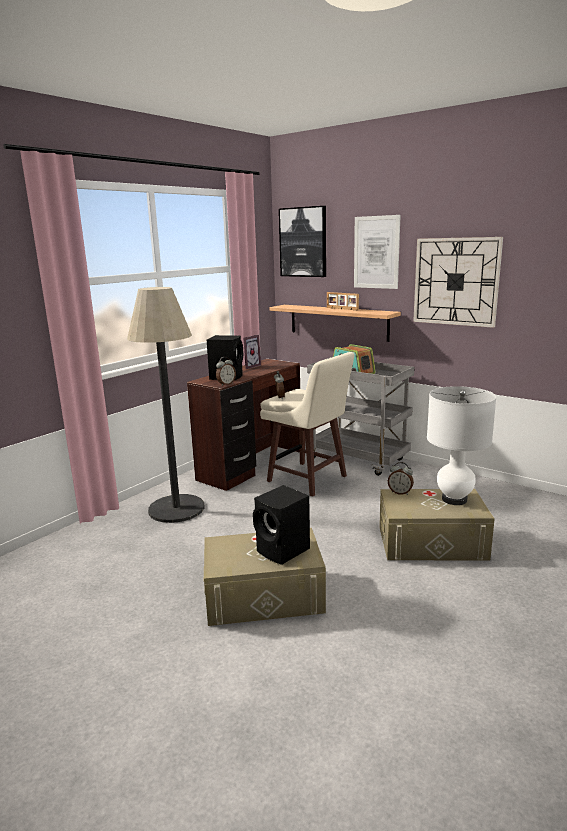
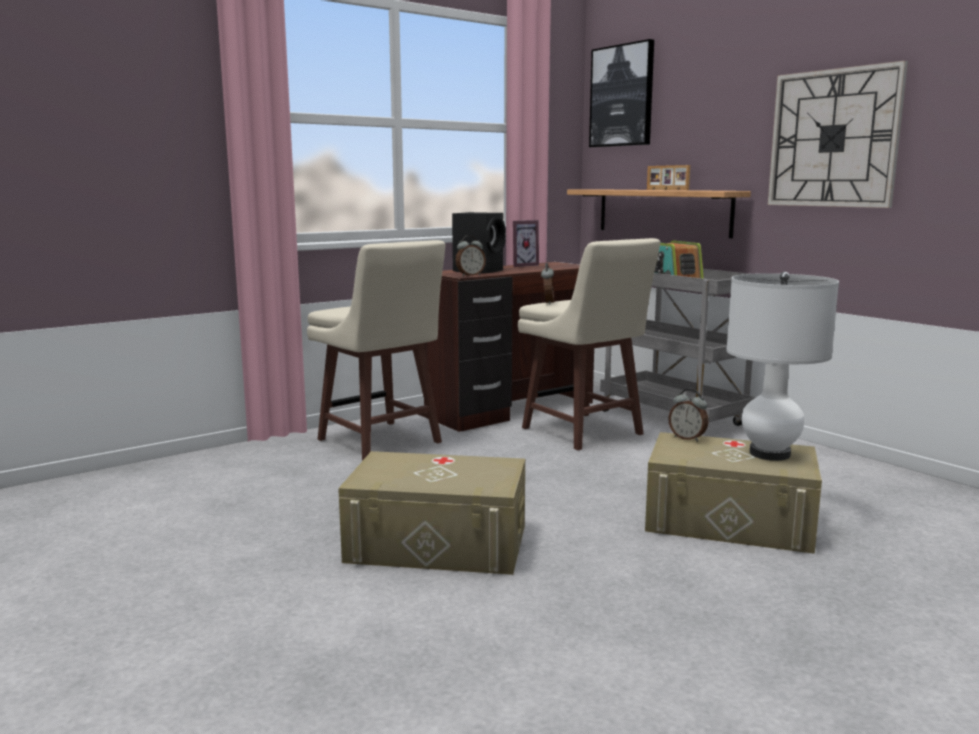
camera: 15 degrees right, 5 degrees down
floor lamp [127,287,205,523] -> beige stool [307,240,445,461]
black speaker [253,485,310,565] -> none
picture [354,215,401,289] -> none

